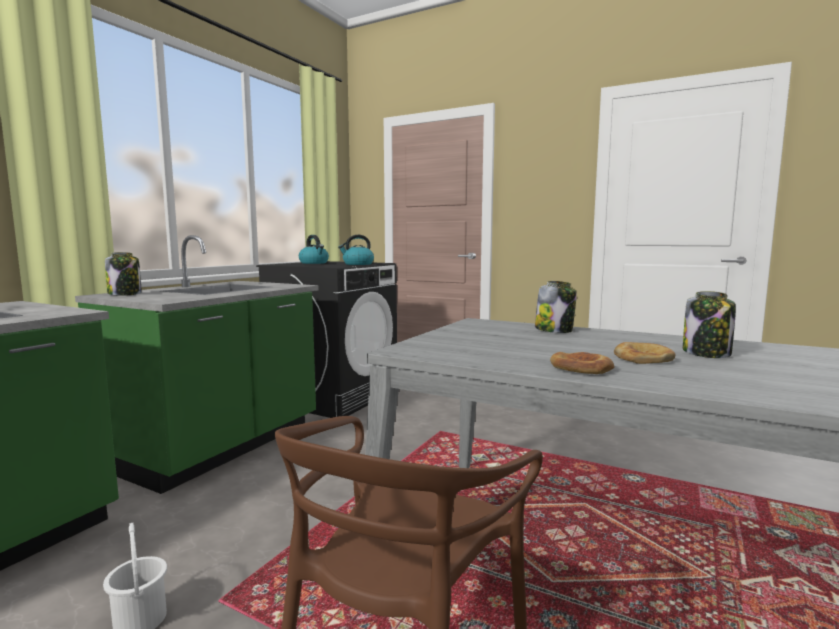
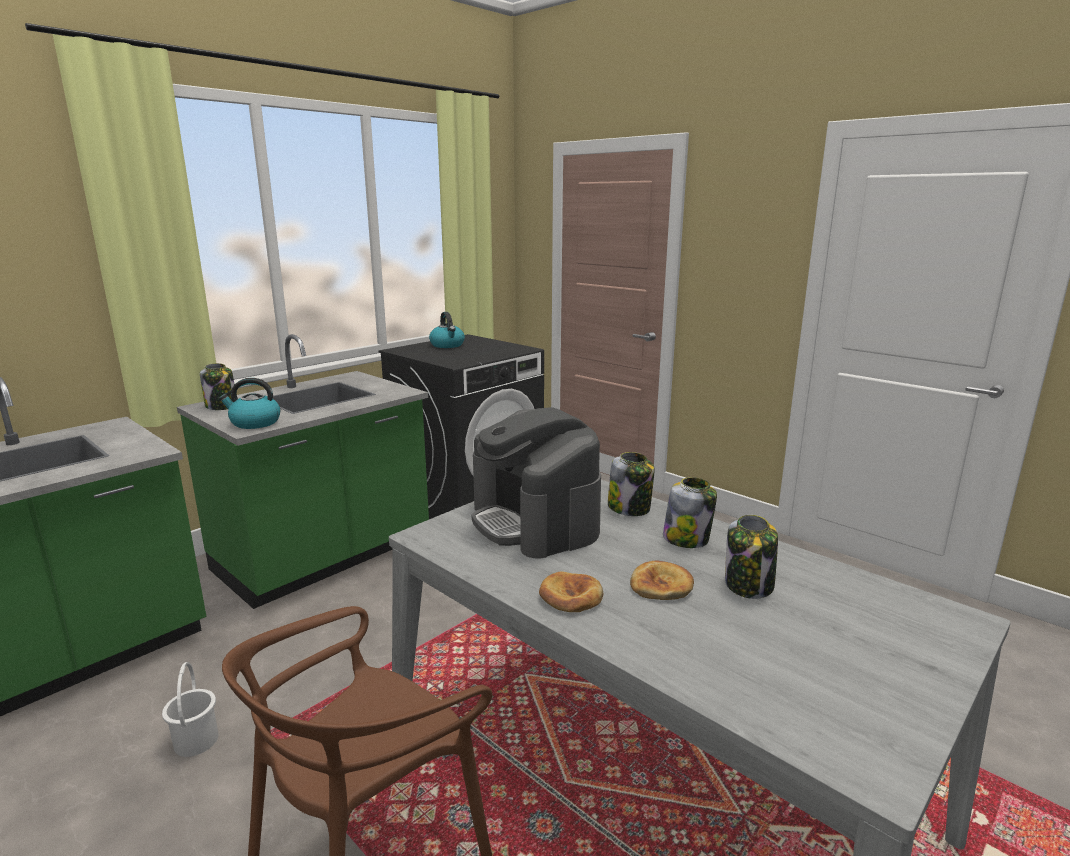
camera: 15 degrees right, 10 degrees up
kettle [338,235,374,265] -> kettle moved to [219,378,281,429]
none -> coffee machine [471,407,601,559]
none -> jar [663,477,717,548]

